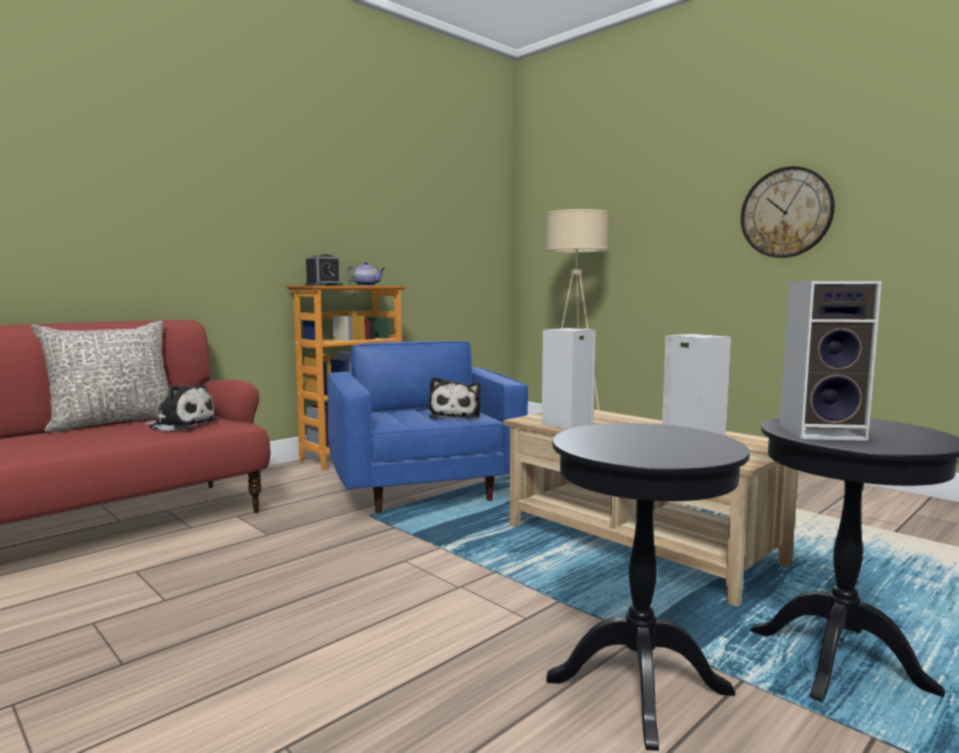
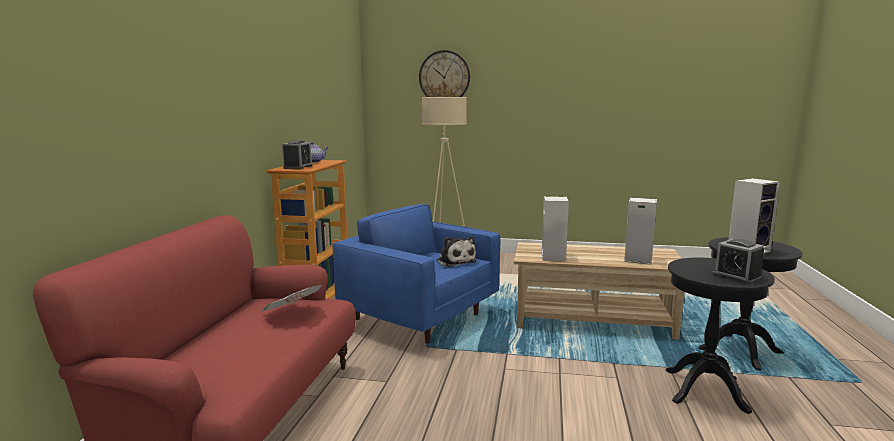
camera: 35 degrees left, 5 degrees up
grey pillow [31,321,168,432] -> none
plush toy [143,384,217,431] -> newspaper [261,285,322,312]
wall clock [741,166,835,258] -> wall clock moved to [419,50,470,97]
none -> alarm clock [712,239,764,285]

